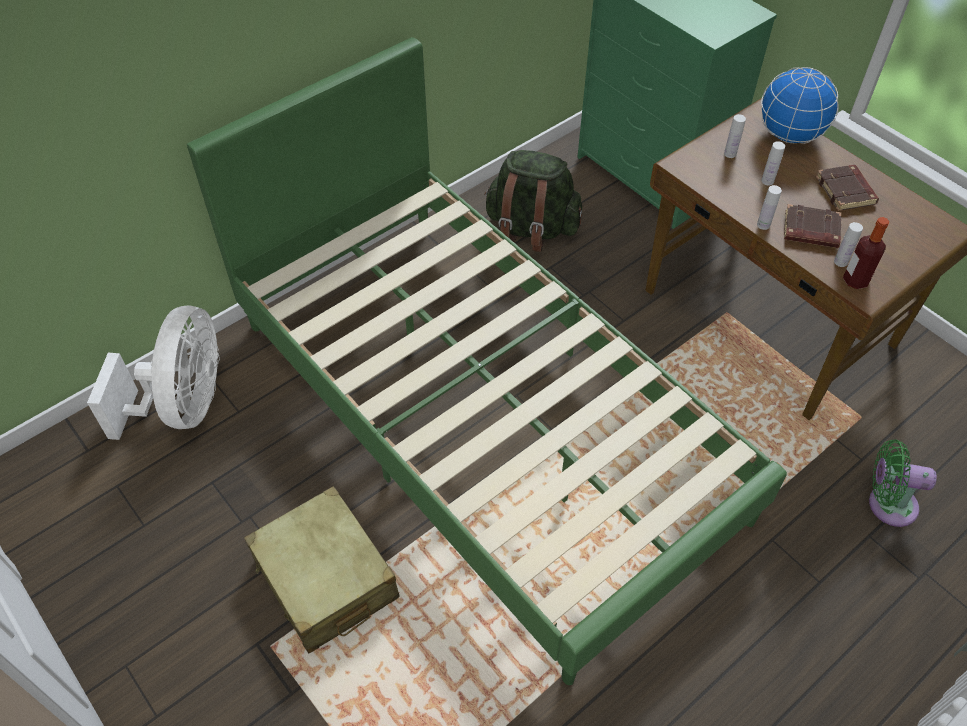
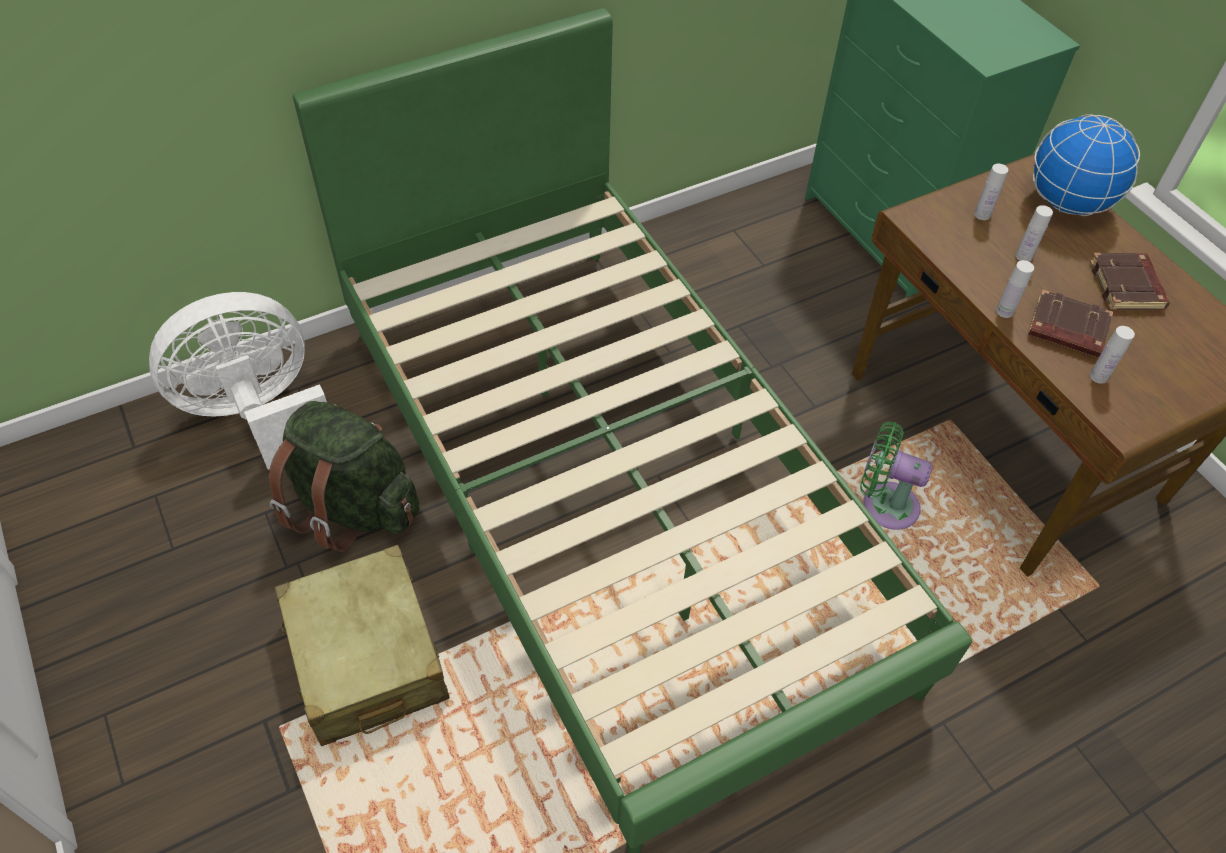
camera: 10 degrees right, 0 degrees up
white fan [87,305,220,440] -> white fan turned 135 degrees counterclockwise [149,292,327,470]
green backpack [484,150,582,252] -> green backpack moved to [269,401,419,552]
bottle [843,217,889,289] -> none
green fan [869,439,937,527] -> green fan moved to [860,422,933,530]

